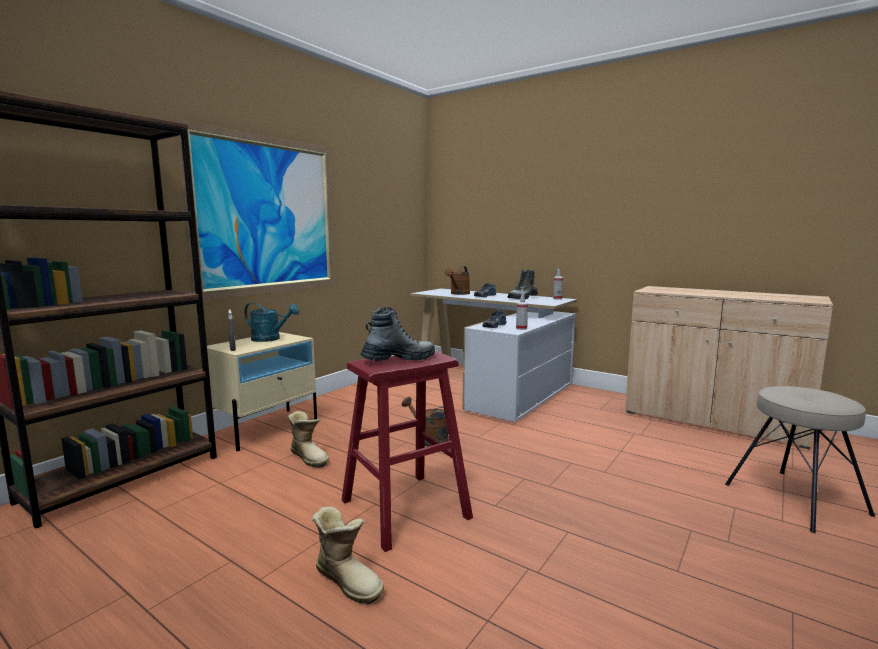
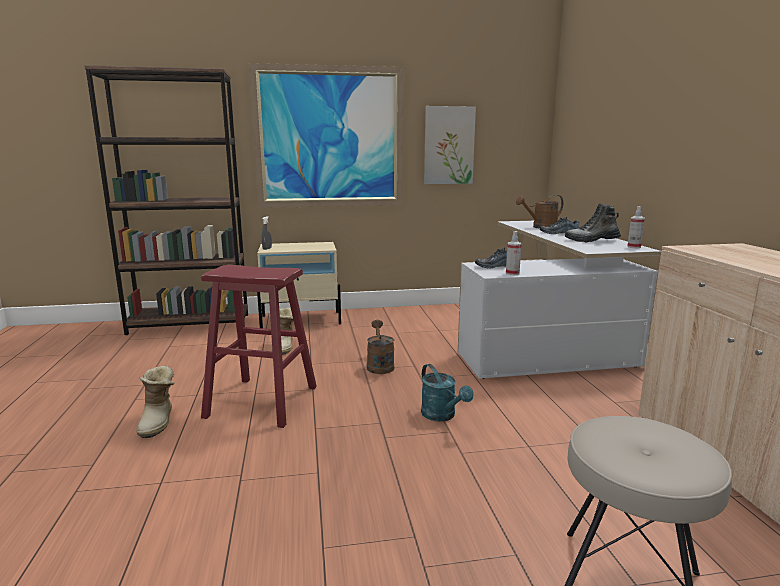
camera: 45 degrees right, 5 degrees up
turquoise watering can [244,302,300,342] -> turquoise watering can moved to [421,364,473,421]
boot [360,307,435,361] -> none
none -> picture [424,106,476,184]

